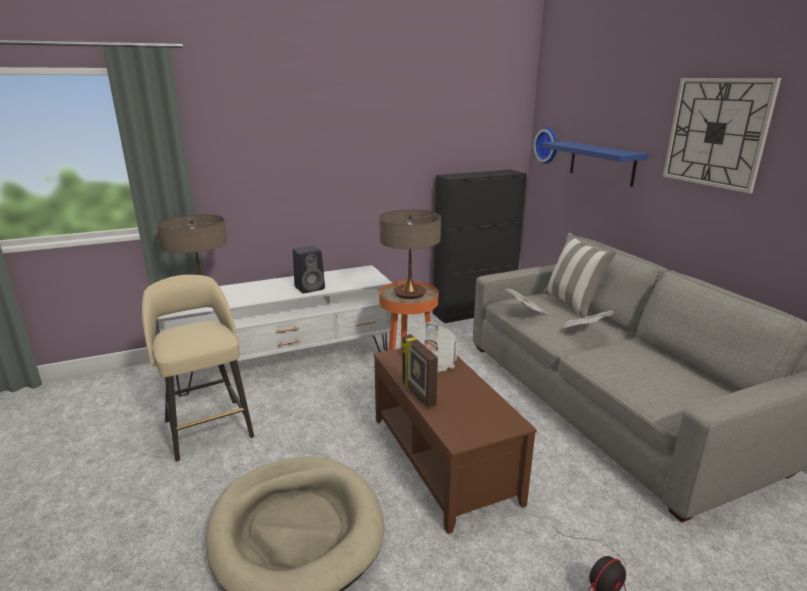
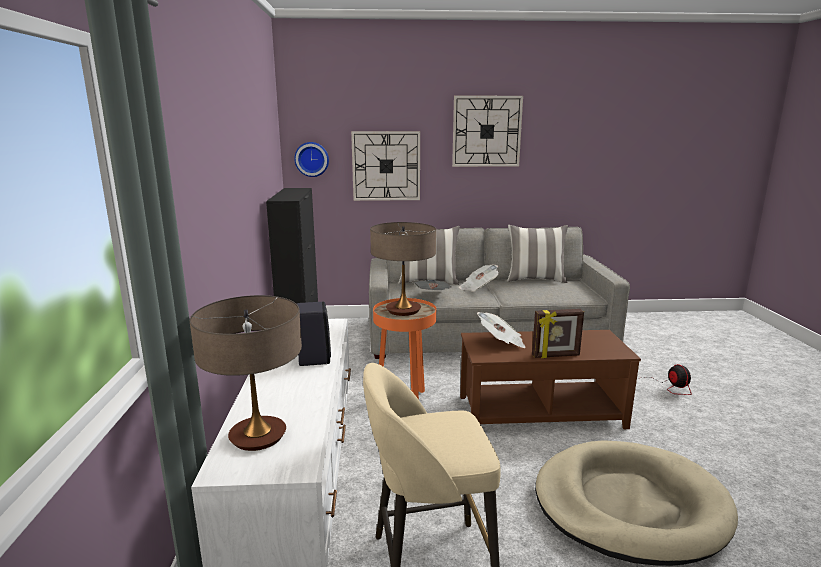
camera: 70 degrees left, 5 degrees down
blue shelf [542,141,648,187] -> wall clock [351,131,420,201]
none -> pillow [507,225,568,283]

